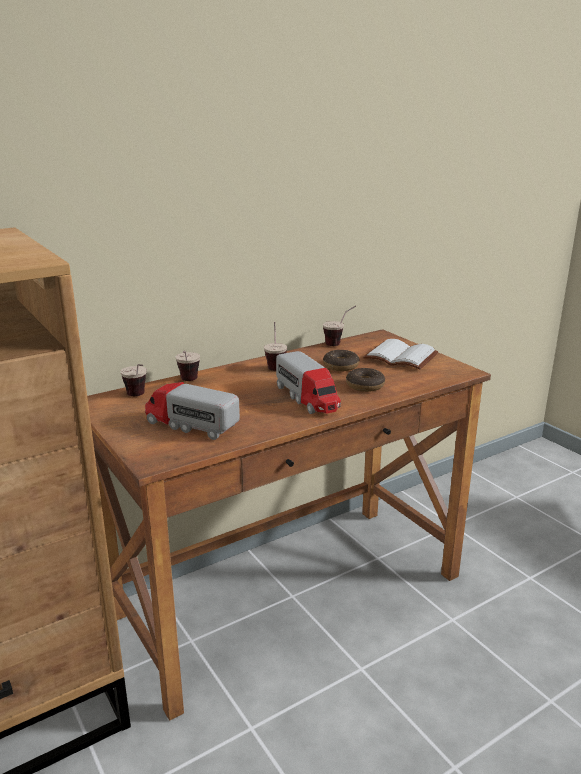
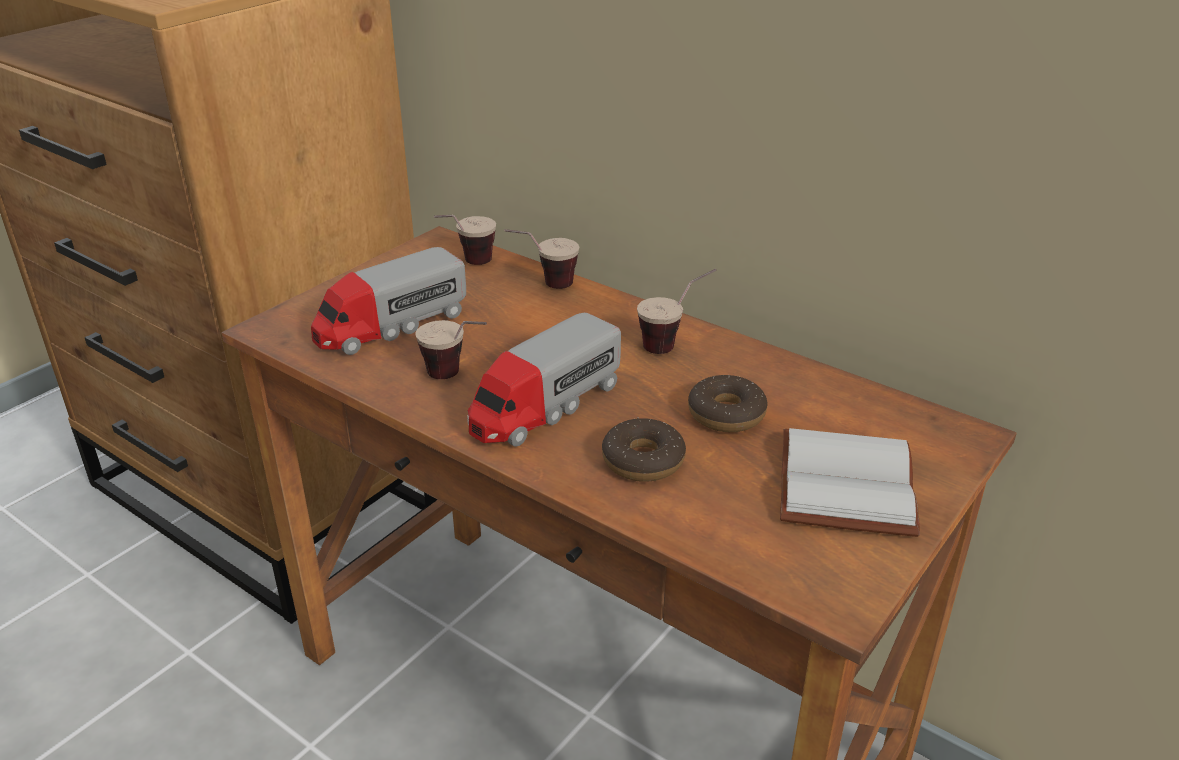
camera: 70 degrees right, 10 degrees up
toy truck [145,382,240,440] -> toy truck turned 135 degrees counterclockwise [311,247,466,355]
cup [323,306,356,346] -> cup moved to [415,320,487,379]

